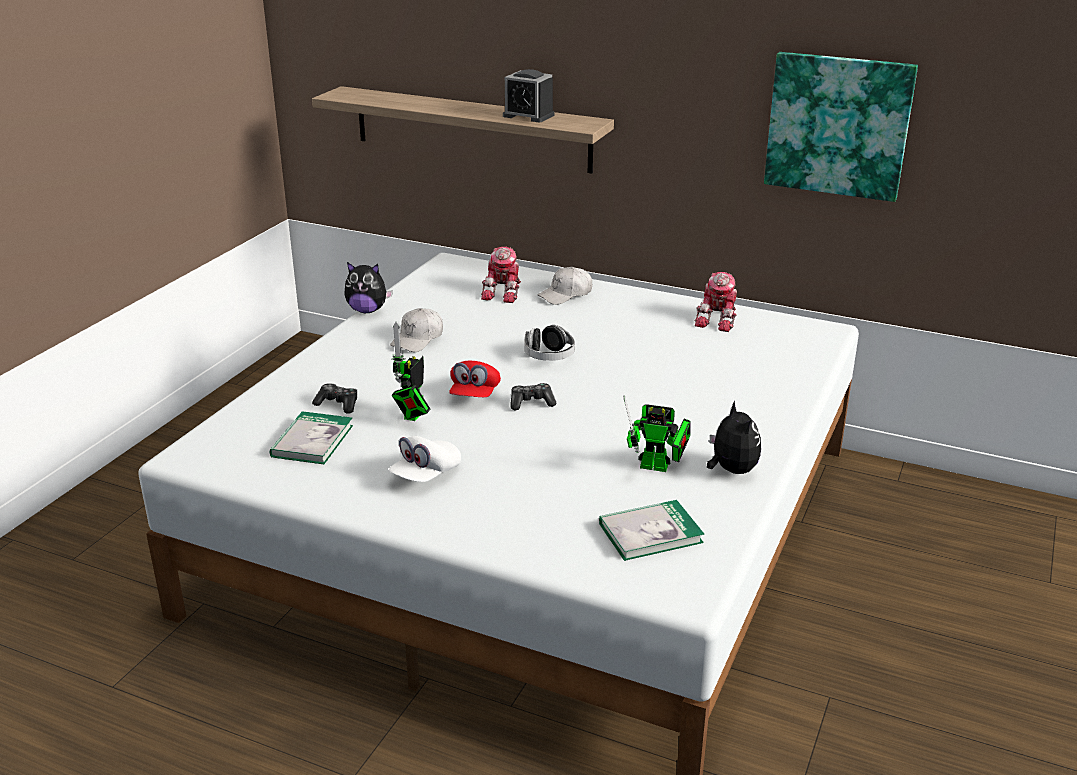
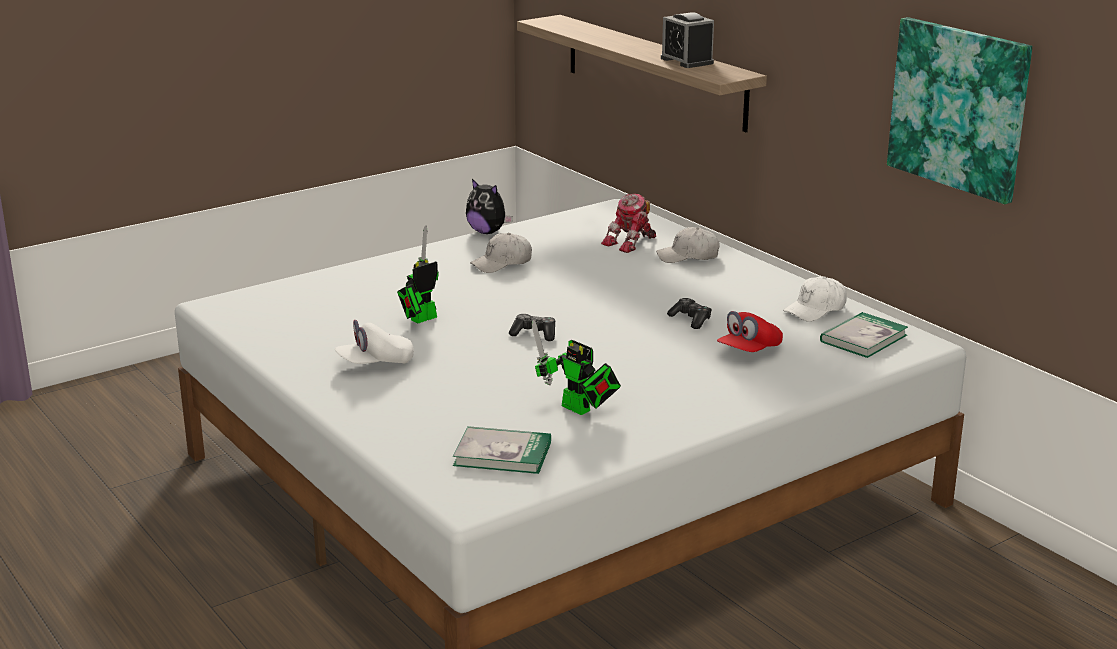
camera: 30 degrees right, 5 degrees down
book [270,411,353,464] -> book moved to [820,312,908,358]
game controller [312,383,357,414] -> game controller moved to [667,298,712,329]
red cap [449,361,501,397] -> red cap moved to [717,311,783,352]
headphones [524,325,575,361] -> none
toy robot [695,272,737,332] -> white cap [783,276,847,322]
plush toy [707,400,761,474] -> none

